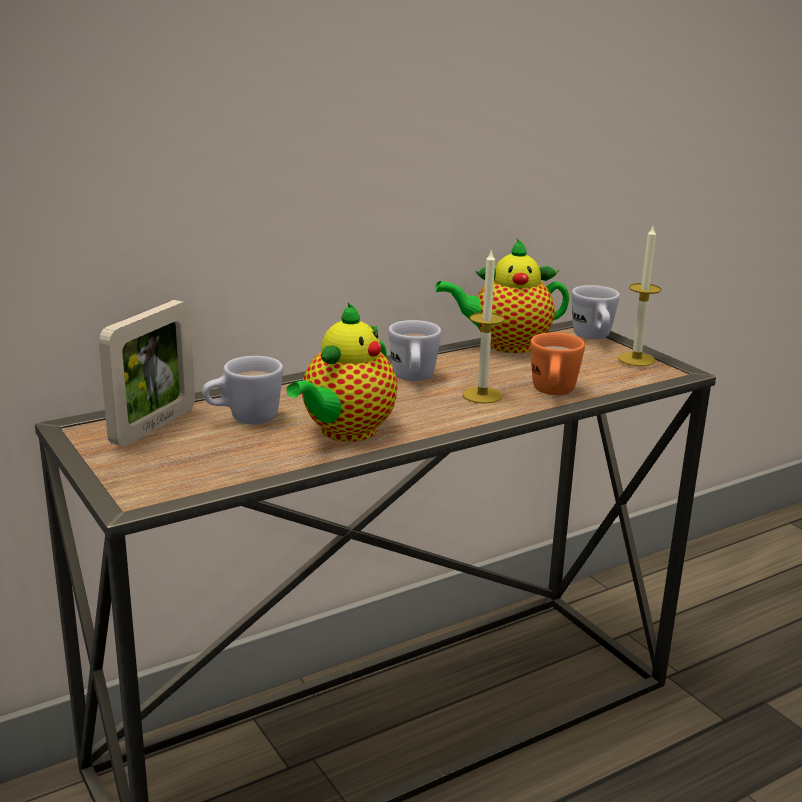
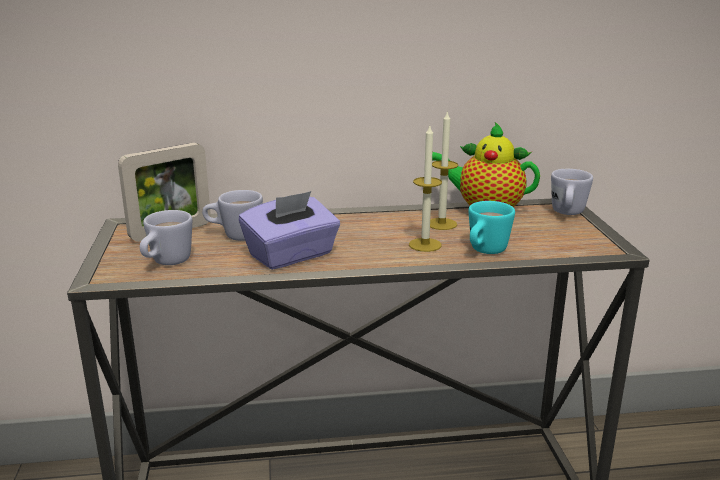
camera: 25 degrees right, 0 degrees up
teapot [287,303,397,442] -> purple tissue box [239,191,340,270]
white mug [388,320,441,381] -> white mug moved to [140,210,192,265]
orange mug [530,332,585,395] -> turquoise mug [469,201,515,254]
candle [618,226,662,366] -> candle moved to [430,111,458,230]

